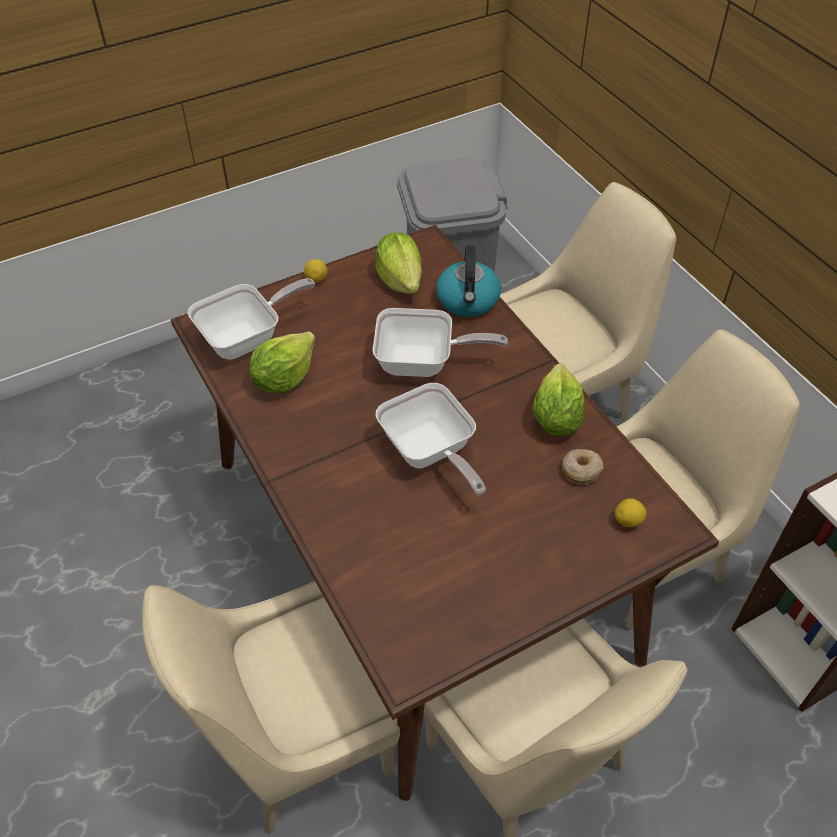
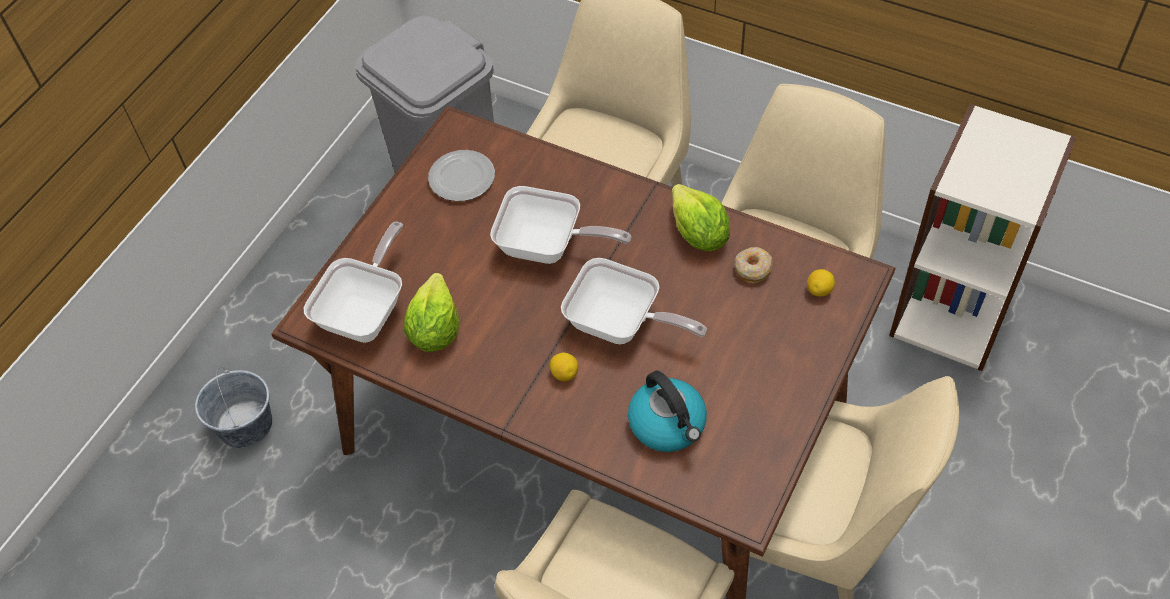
camera: 30 degrees left, 5 degrees up
lemon [304,259,327,283] -> lemon moved to [550,353,579,381]
frying pan [373,308,508,377] -> frying pan turned 45 degrees clockwise [490,186,631,264]
lettuce [375,233,422,294] -> plate [428,150,495,201]
kettle [436,246,501,317] -> kettle moved to [628,371,707,452]
none -> grey bucket [195,367,272,448]

